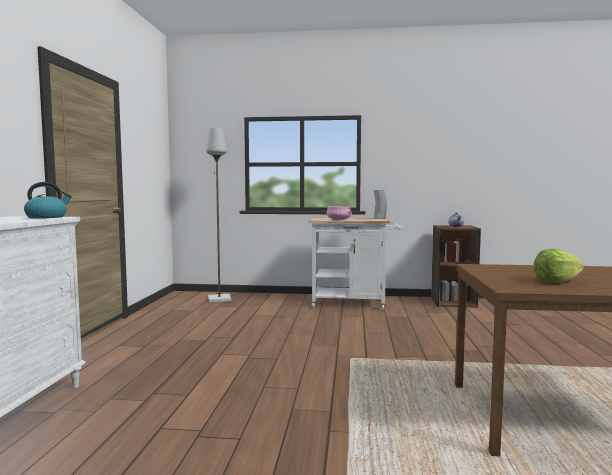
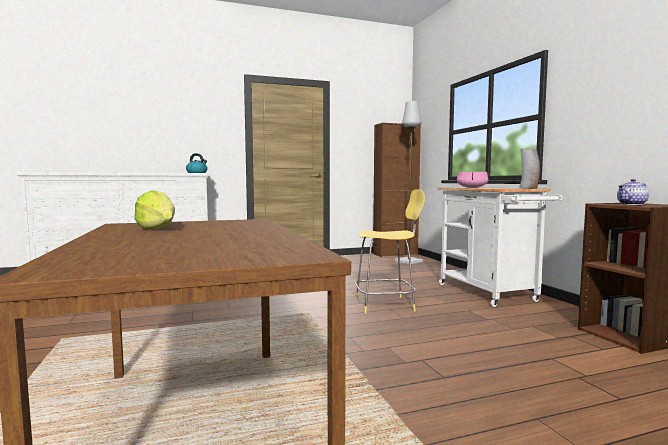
camera: 65 degrees right, 0 degrees up
none -> yellow stool [355,189,425,313]
none -> brown cabinet [373,123,421,257]

